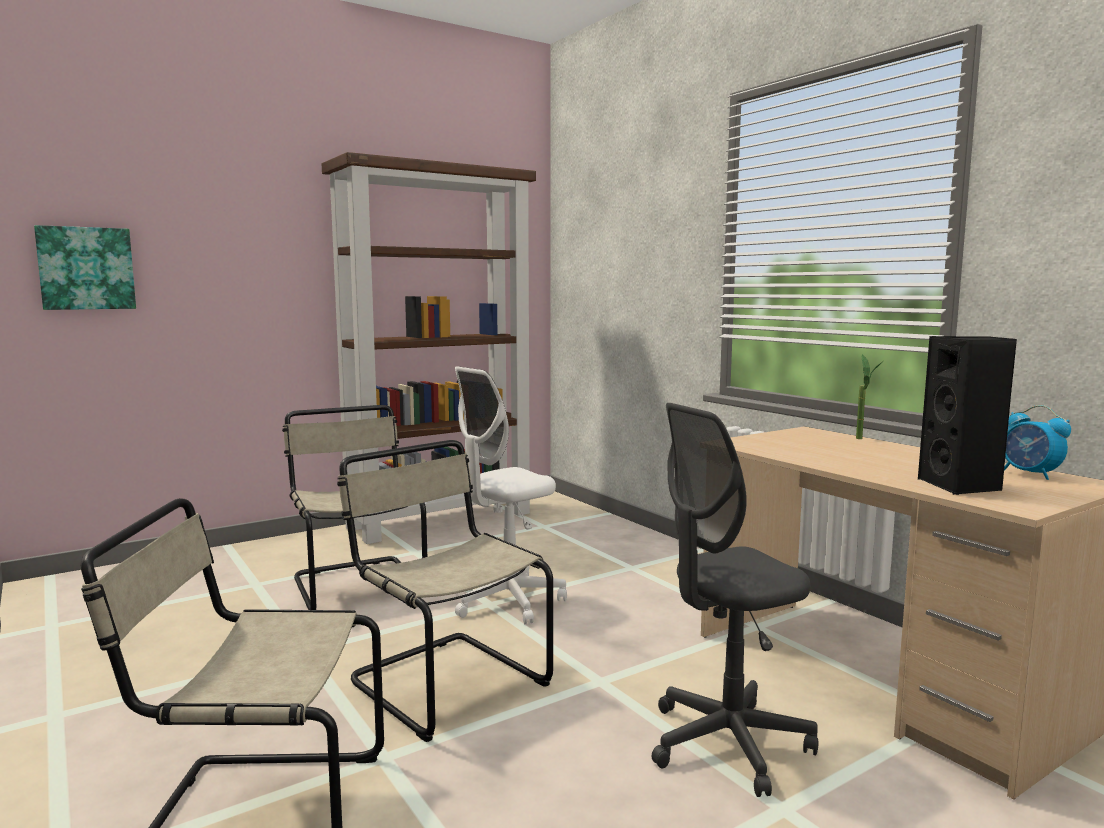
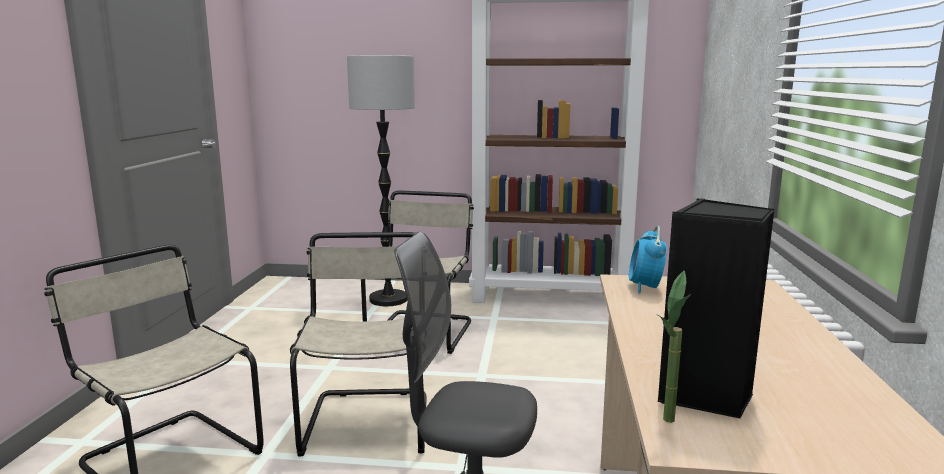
camera: 40 degrees right, 5 degrees up
picture [34,225,136,310] -> none
white office chair [455,366,567,624] -> none
potted plant [856,354,883,439] -> potted plant moved to [655,270,691,423]
alarm clock [1004,405,1071,480] -> alarm clock moved to [629,226,667,294]
none -> floor lamp [347,55,415,306]

